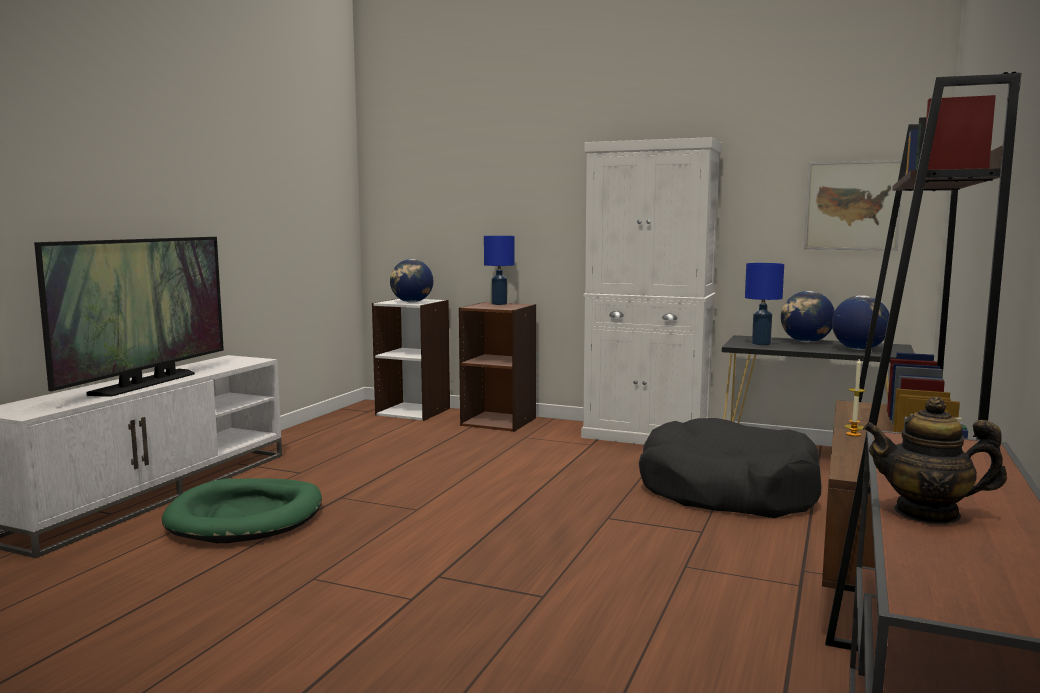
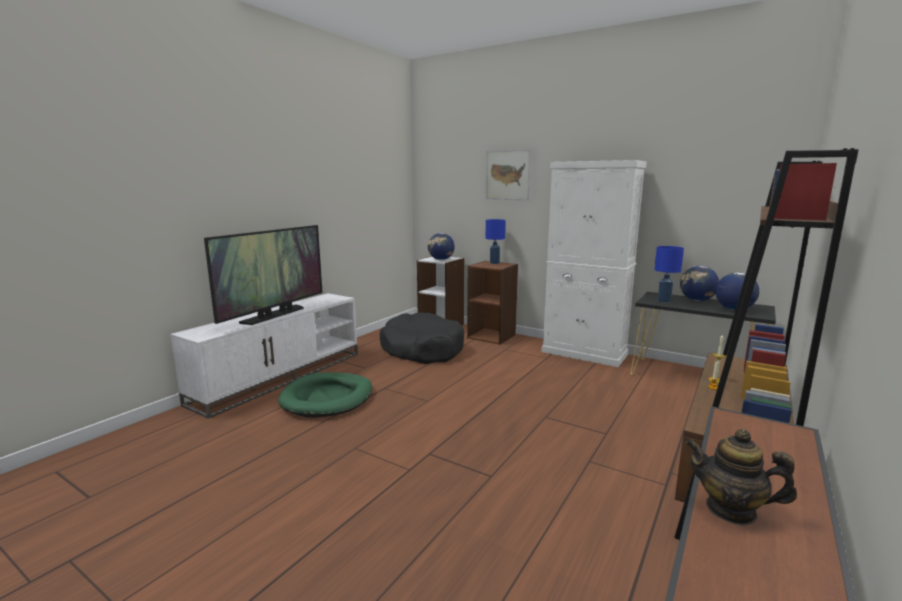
camera: 10 degrees right, 5 degrees up
black dog bed [639,418,821,518] -> black dog bed moved to [380,313,464,364]
picture [804,160,902,251] -> picture moved to [486,149,531,200]

